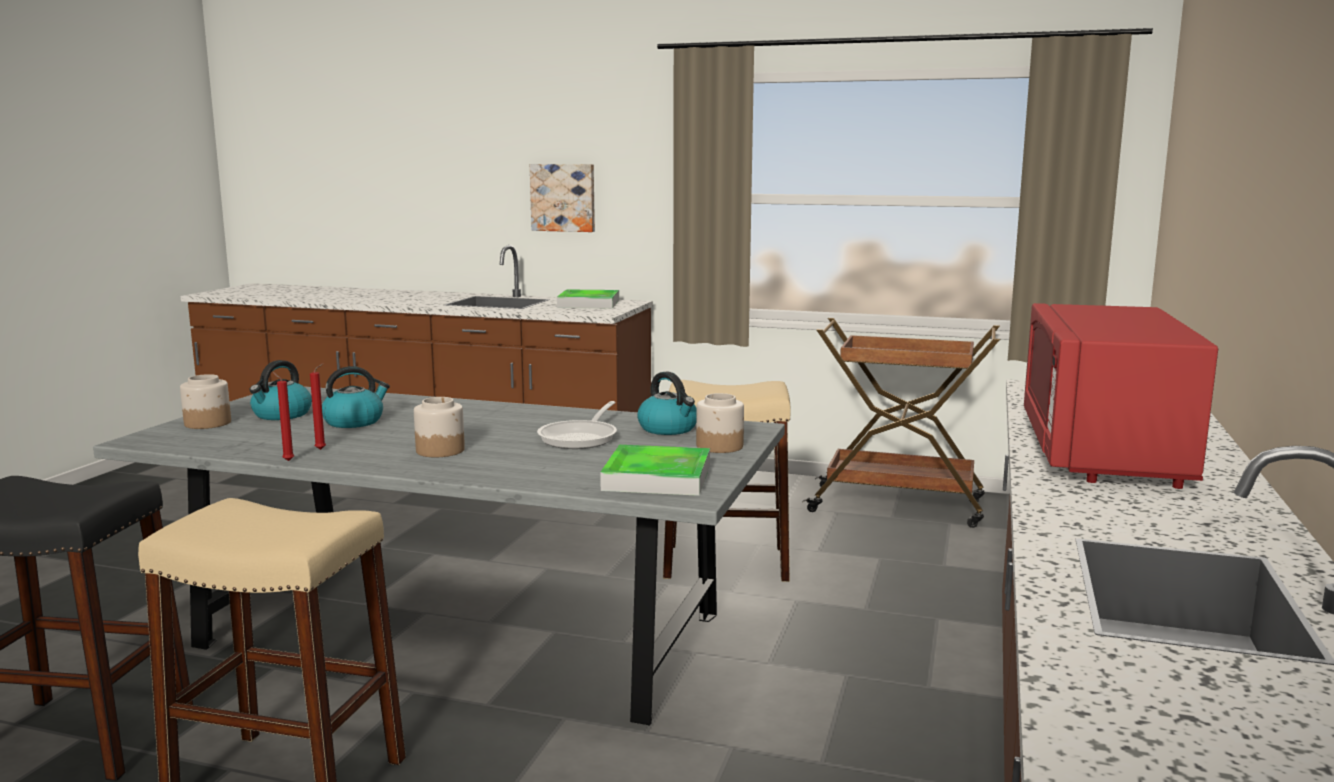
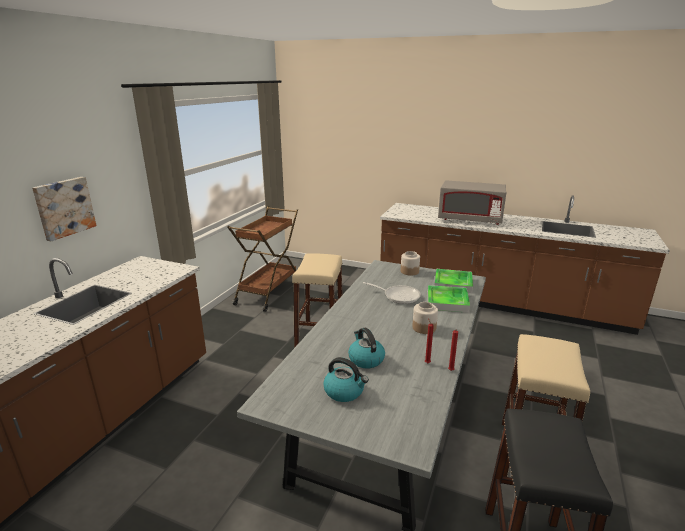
camera: 85 degrees left, 10 degrees up
jar [180,374,231,429] -> none
tray [557,289,619,308] -> tray moved to [428,285,470,313]
kettle [637,371,696,435] -> none
red microwave [1024,303,1218,489] -> grey microwave [438,180,507,225]

